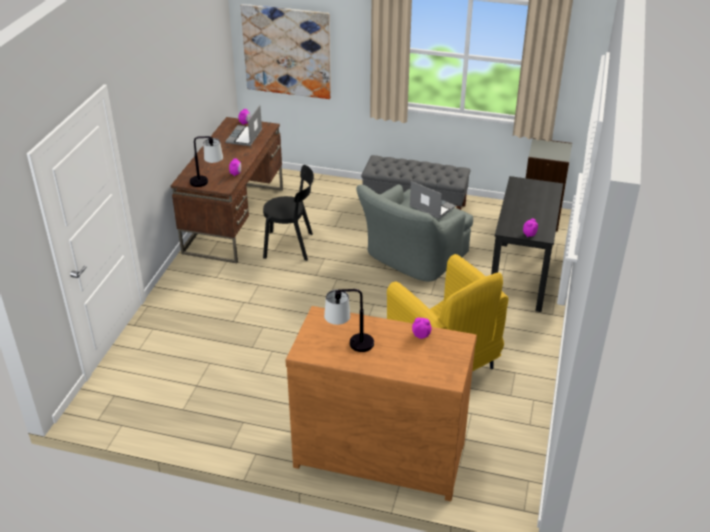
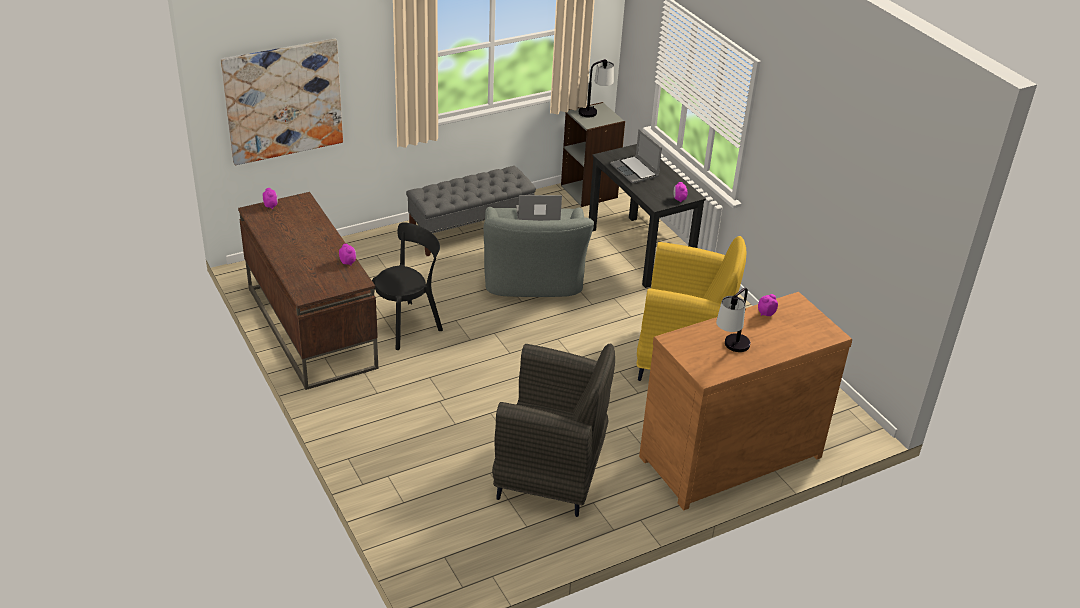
camera: 45 degrees left, 0 degrees up
table lamp [190,136,223,187] -> table lamp moved to [578,59,614,117]
laptop [225,105,262,146] -> laptop moved to [610,129,662,184]
none -> grey armchair [492,344,615,517]

